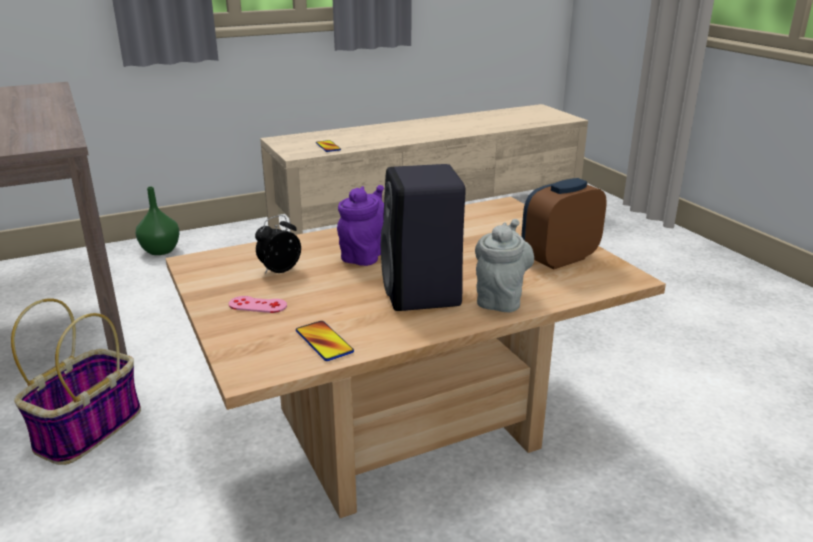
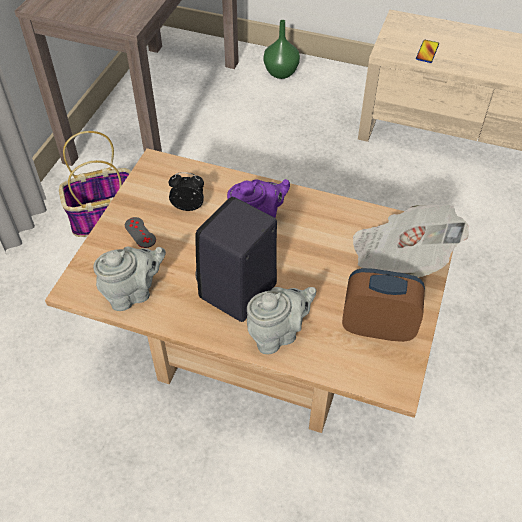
camera: 45 degrees right, 25 degrees up
pink game controller [229,296,287,313] -> grey game controller [125,217,156,248]
phone [296,321,354,361] -> grey teapot [93,246,166,311]
none -> newspaper [353,204,469,277]

